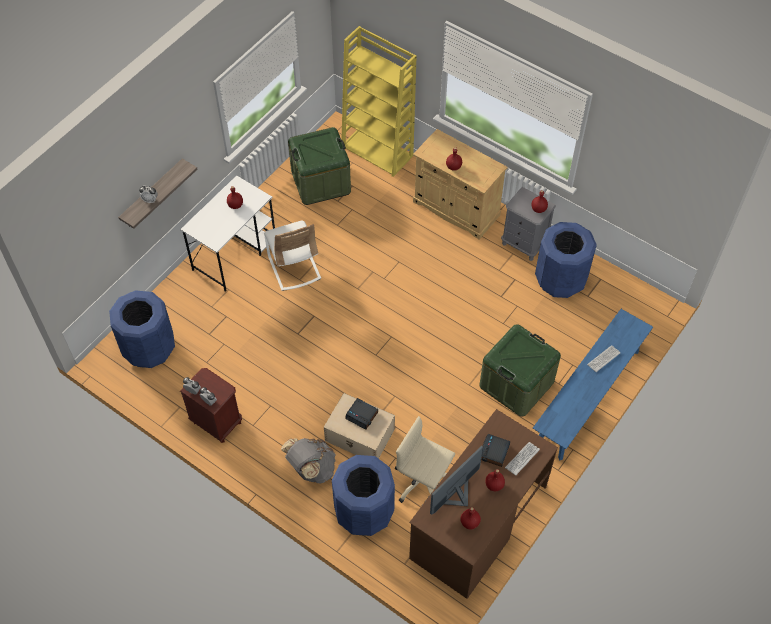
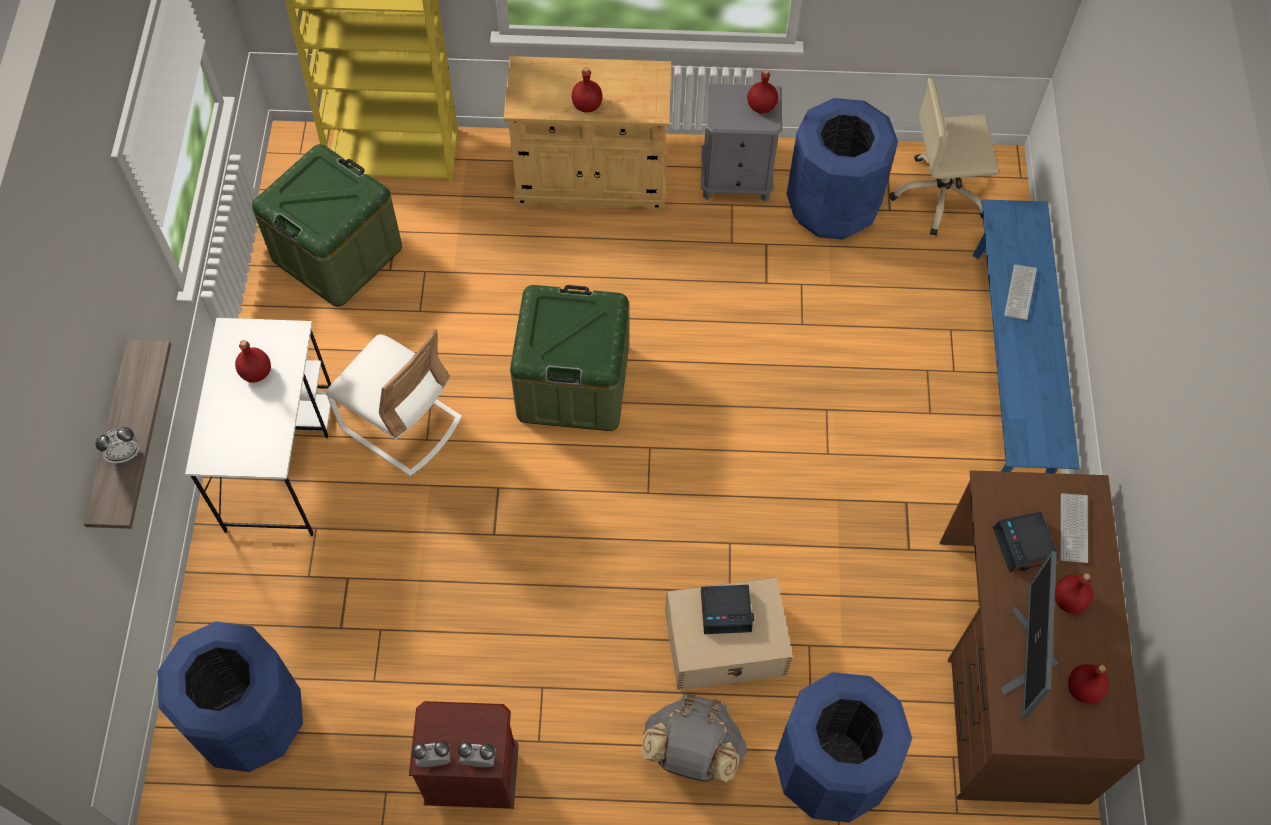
camera: 35 degrees left, 5 degrees up
beige office chair [395,416,455,503] -> beige office chair moved to [889,78,999,236]
green storage box [480,324,561,417] -> green storage box moved to [510,285,629,431]

